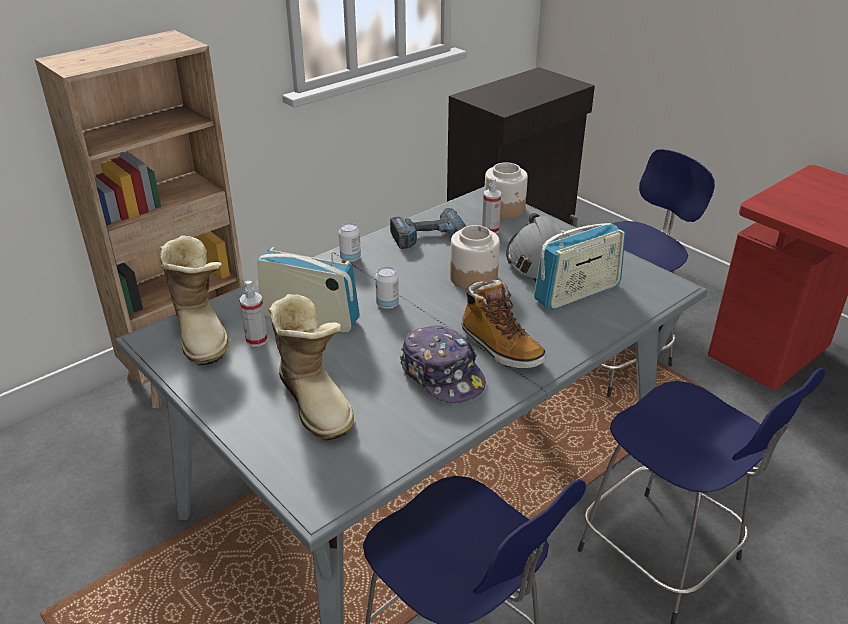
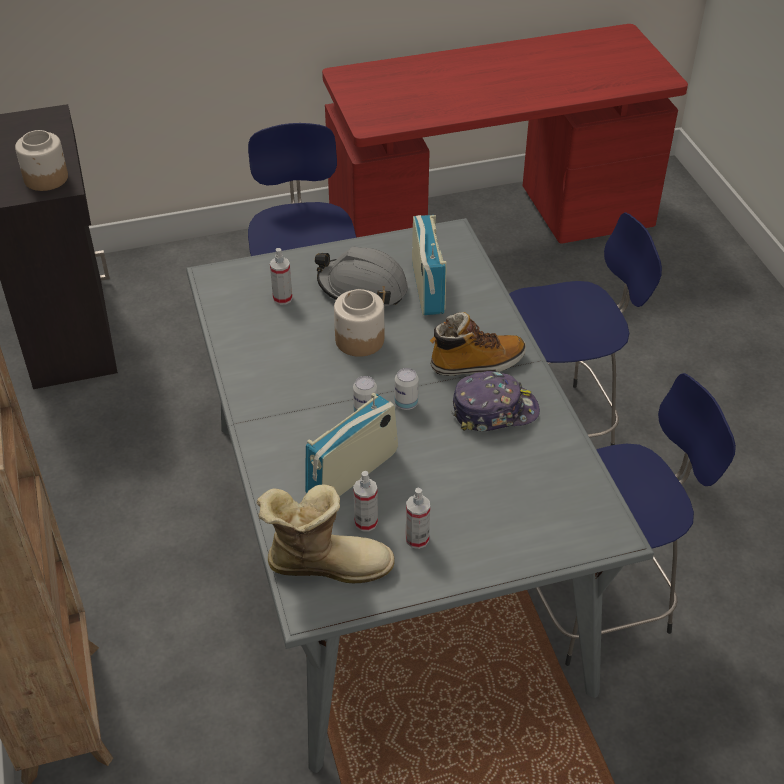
camera: 65 degrees left, 10 degrees up
boot [268,294,354,441] -> none
can [338,223,361,262] -> can moved to [395,368,419,410]
power drill [390,208,466,249] -> none
jar [484,162,528,219] -> jar moved to [15,130,68,191]
none -> spray bottle [406,488,430,549]

